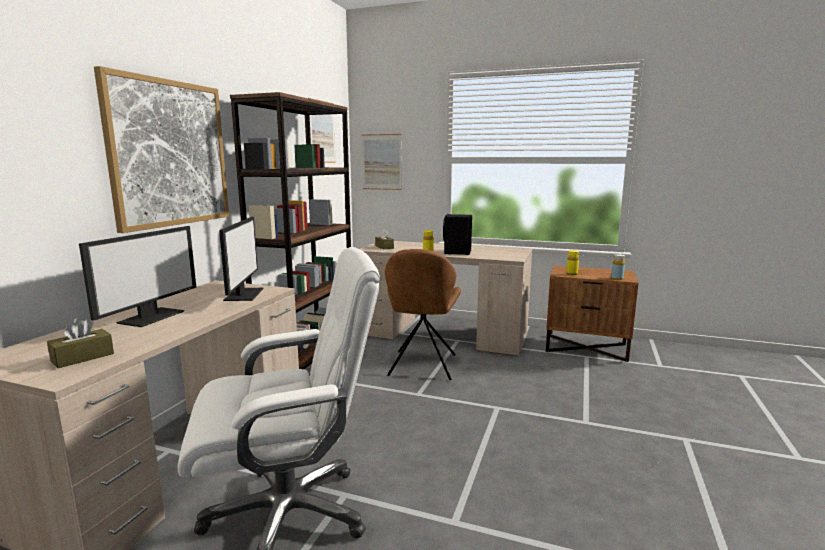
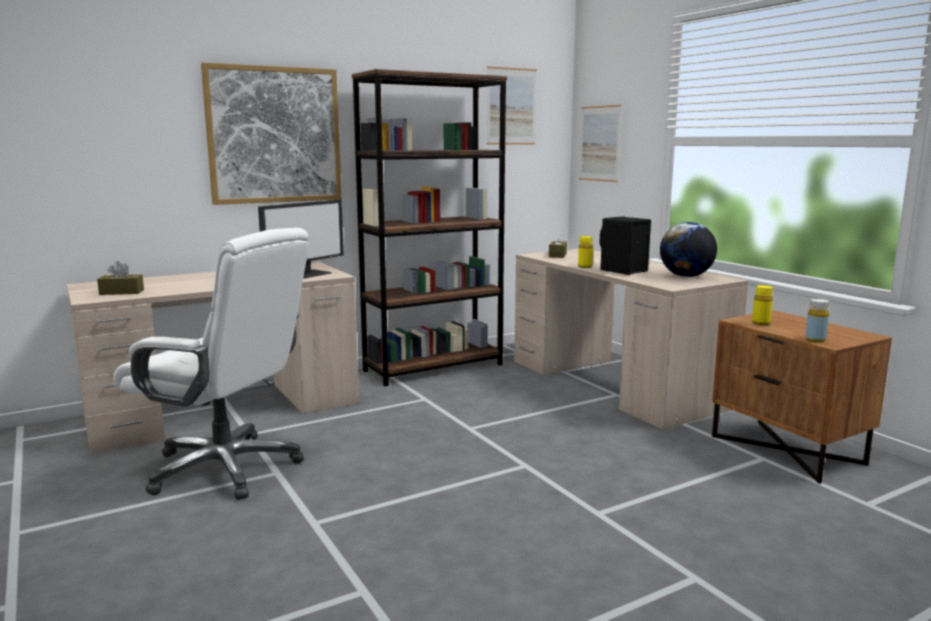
camera: 40 degrees right, 0 degrees up
monitor [79,226,196,327] -> none
brown chair [385,249,461,380] -> none
none -> globe [660,222,717,277]

